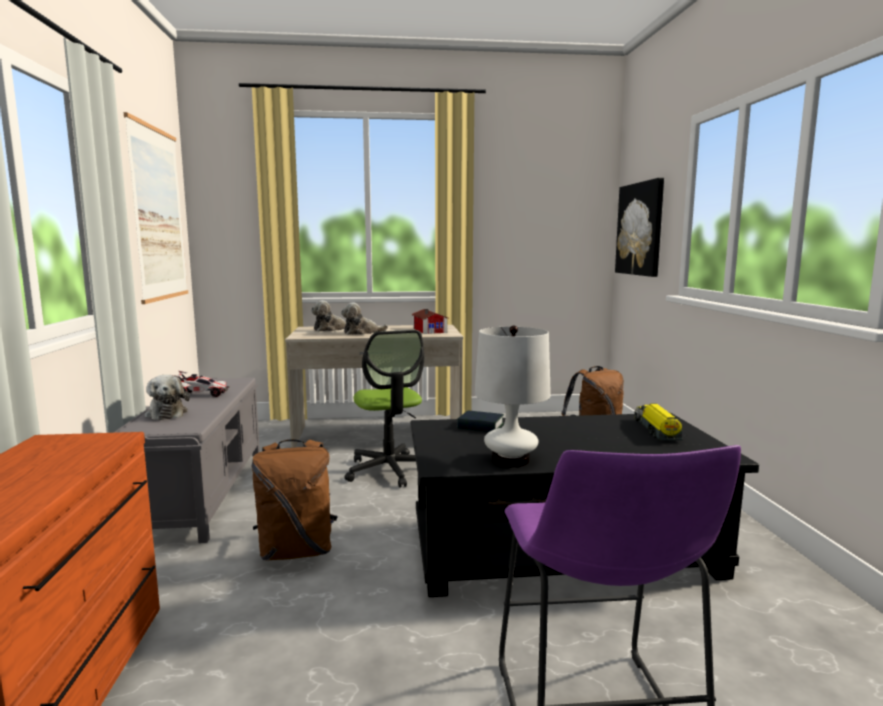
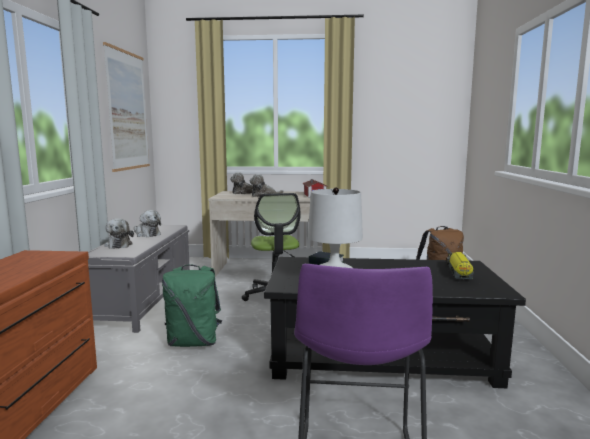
camera: 10 degrees right, 0 degrees up
toy car [173,371,230,397] -> plush toy [134,210,161,237]
brown backpack [251,439,338,561] -> green backpack [162,265,222,347]
picture [615,178,664,277] -> none

